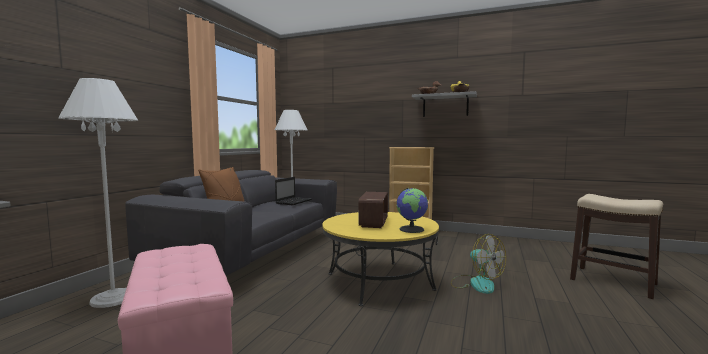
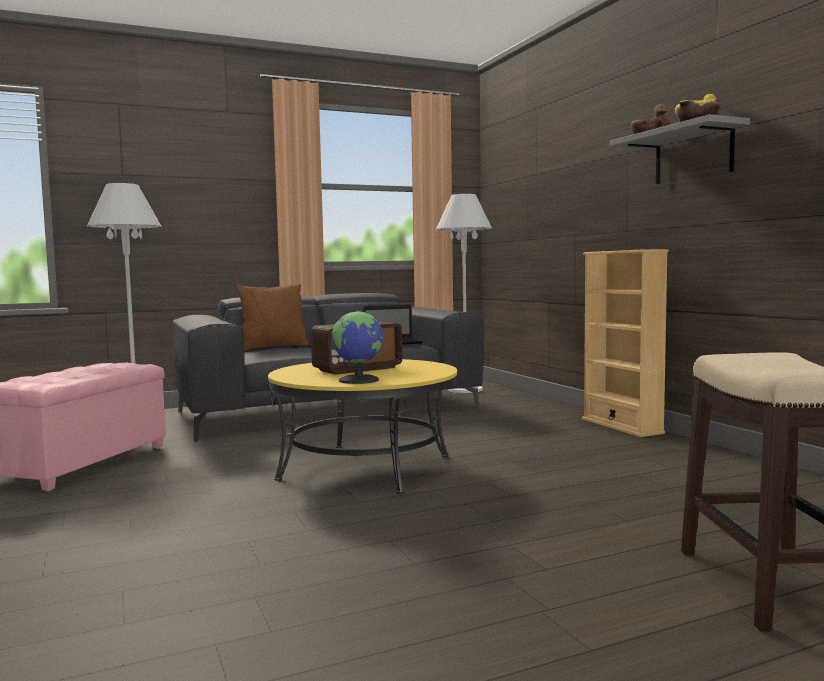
camera: 45 degrees right, 0 degrees up
fan [451,234,506,294] -> none

